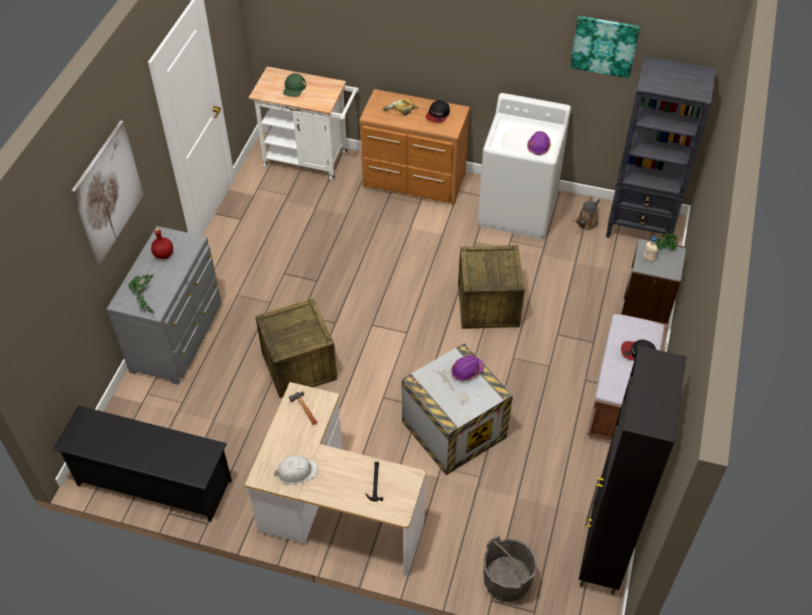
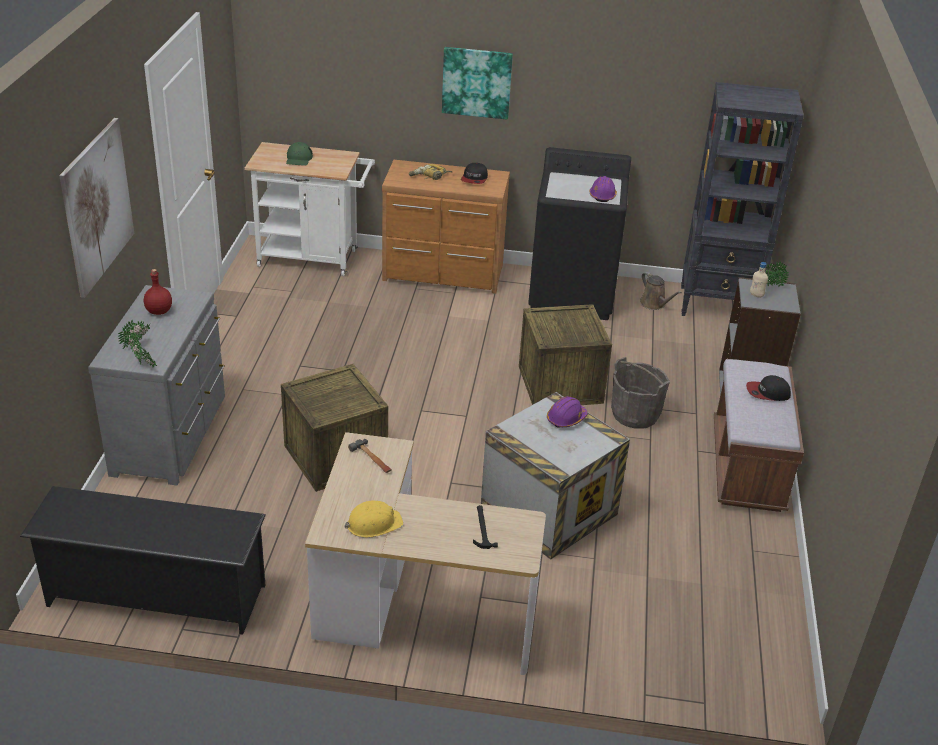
camera: 10 degrees left, 15 degrees down
white hard hat [274,456,318,484] -> yellow hard hat [344,501,403,538]
white washing machine [478,93,571,239] -> black washing machine [528,147,631,320]
grey bucket [483,535,537,602] -> grey bucket moved to [611,357,670,429]
picture [570,16,640,78] -> picture moved to [442,47,513,120]
brown watering can [574,198,600,230] -> brown watering can turned 60 degrees counterclockwise [640,272,682,310]
black cabinet [579,346,687,595] -> none

